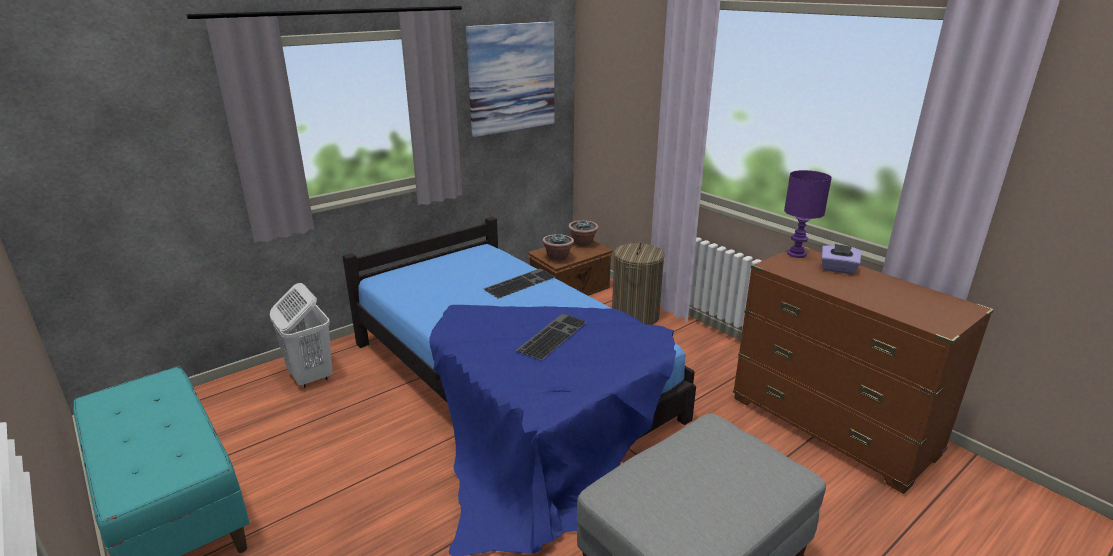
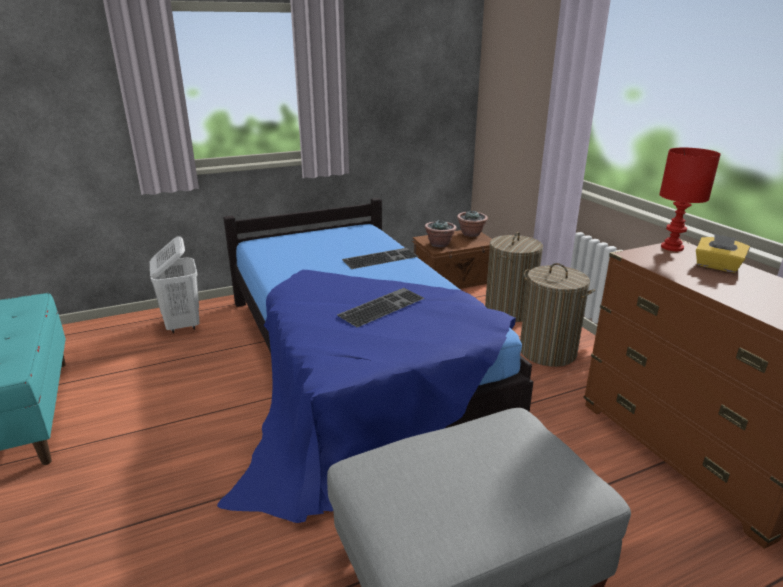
camera: 15 degrees right, 0 degrees up
picture [466,21,554,137] -> none
purple table lamp [784,170,832,258] -> red table lamp [659,148,721,251]
purple tissue box [821,244,861,274] -> yellow tissue box [696,234,750,273]
none -> laundry basket [520,263,595,367]

